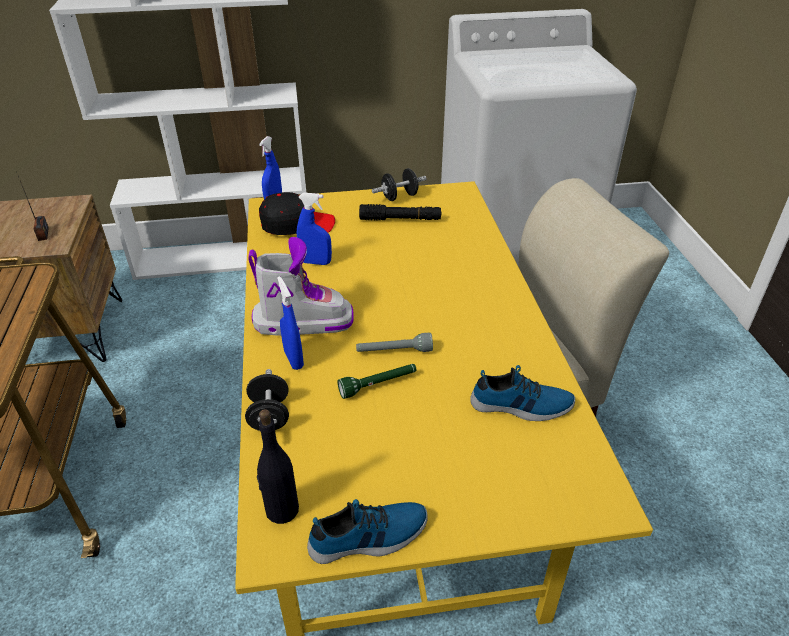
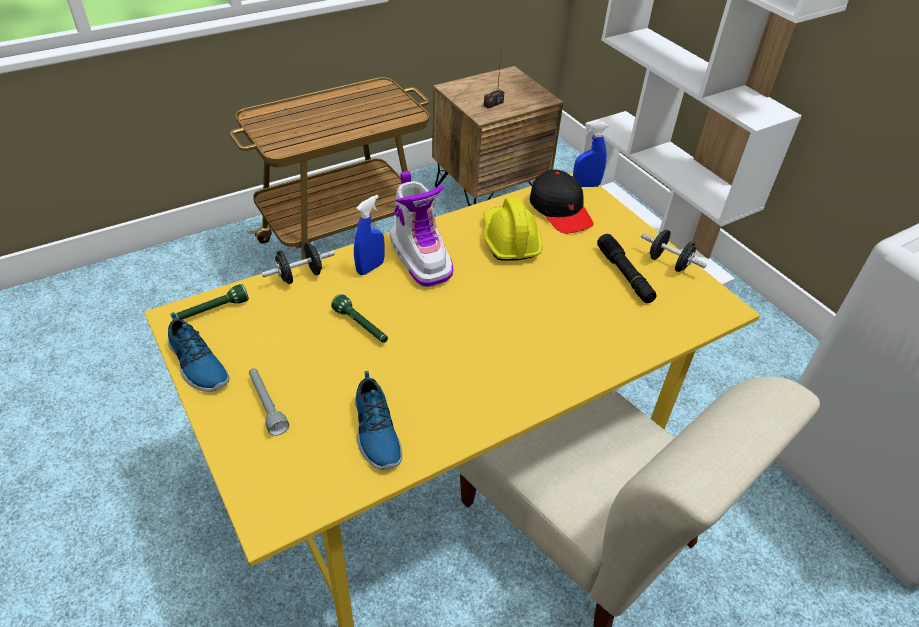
camera: 65 degrees right, 5 degrees up
black bottle [257,409,299,524] -> green flashlight [175,284,249,320]
blue spray bottle [297,193,332,265] -> yellow hard hat [484,197,542,261]
grey flashlight [356,333,433,352] -> grey flashlight moved to [249,368,289,436]

